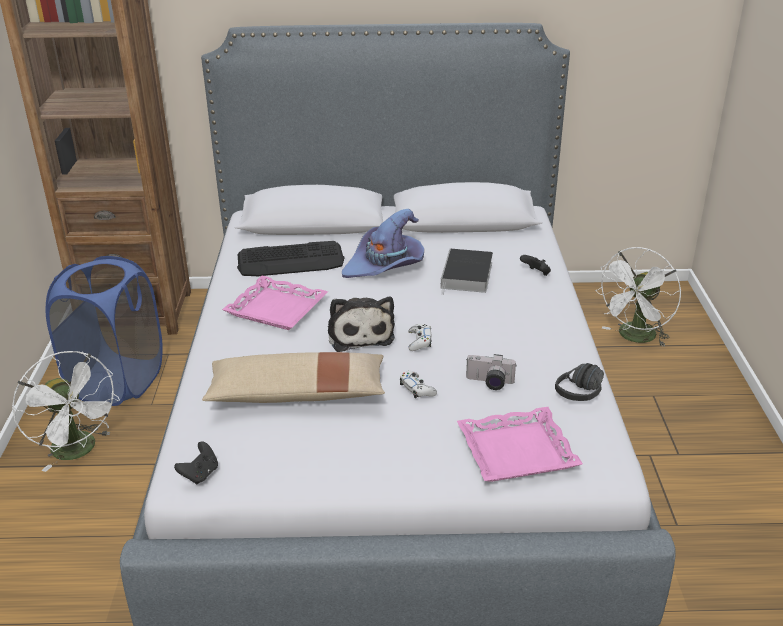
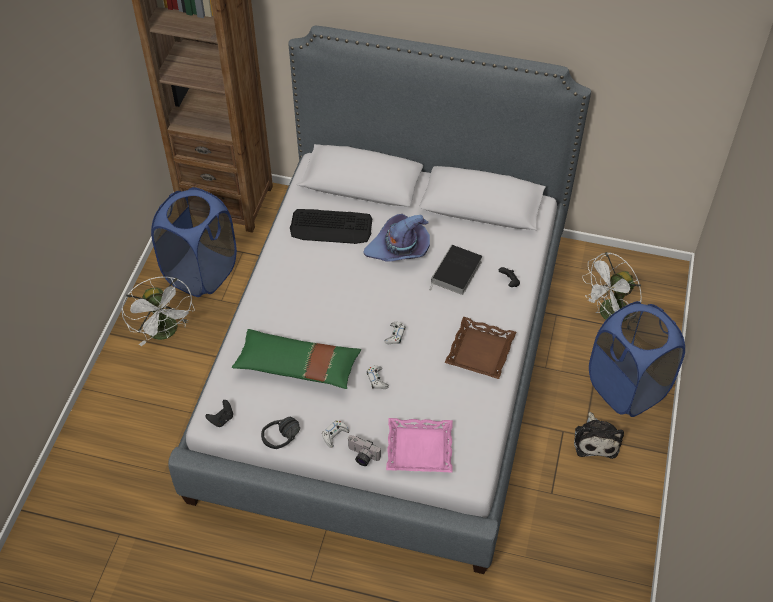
camera: 15 degrees right, 20 degrees up
beige pillow [202,352,385,403] -> green pillow [232,329,361,389]
pink tray [222,275,328,330] -> none
plush toy [328,297,395,352] -> plush toy moved to [574,412,624,459]
camera [466,354,517,390] -> camera moved to [348,435,381,466]
black headphones [555,363,604,401] -> black headphones moved to [261,417,300,449]
none -> white game controller [322,420,350,448]
none -> brown tray [445,316,516,379]
none -> blue laundry basket [589,301,685,417]

